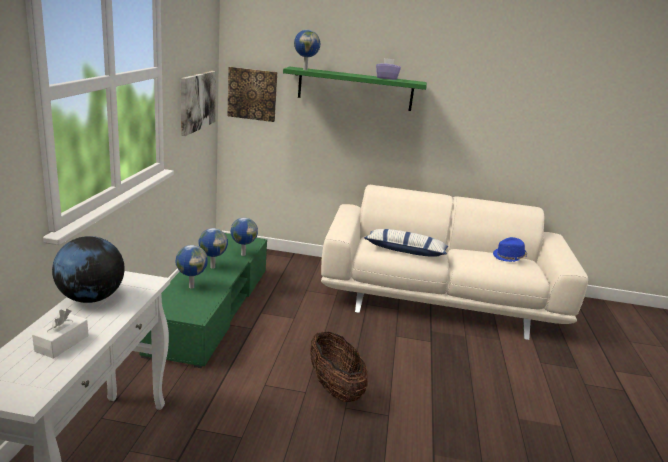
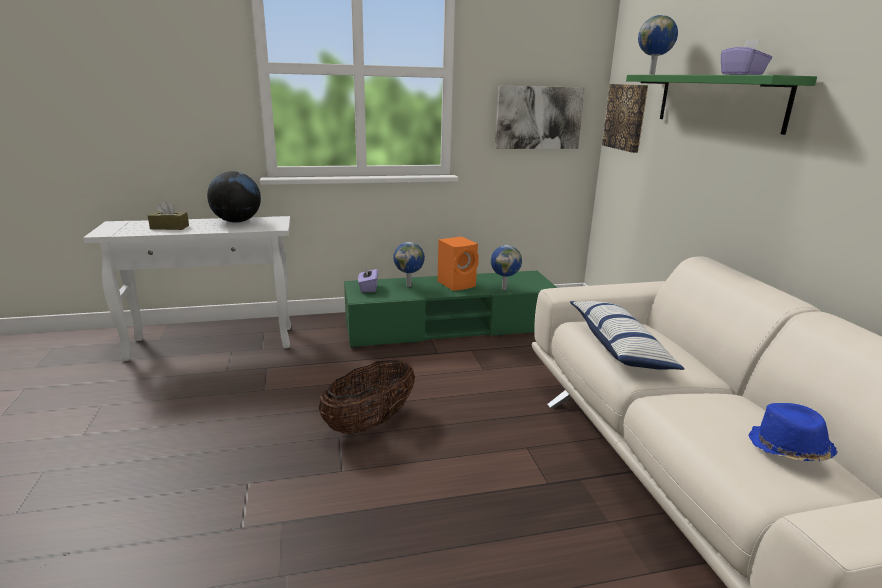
camera: 70 degrees right, 0 degrees up
white tissue box [32,309,89,359] -> brown tissue box [148,201,189,230]
globe [198,228,228,269] -> orange speaker [438,236,479,291]
none -> purple tissue box [358,265,378,292]

